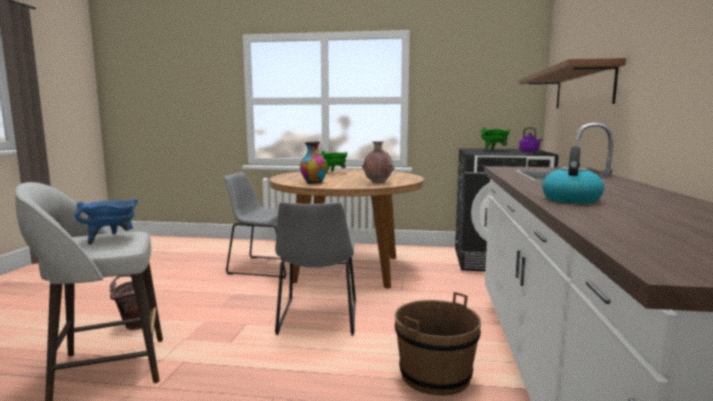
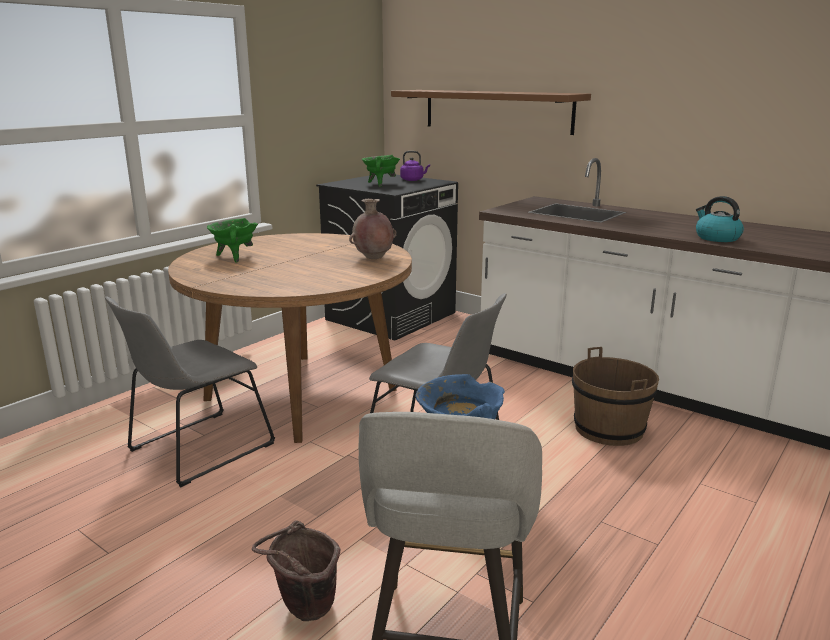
camera: 60 degrees left, 10 degrees up
vase [300,141,327,184] -> none

